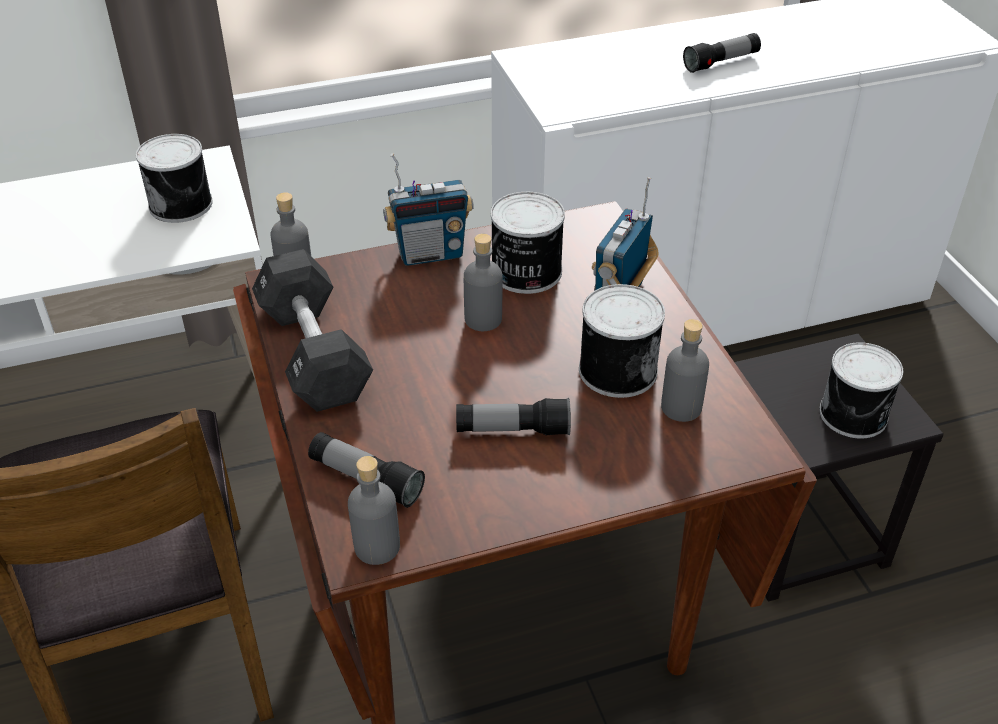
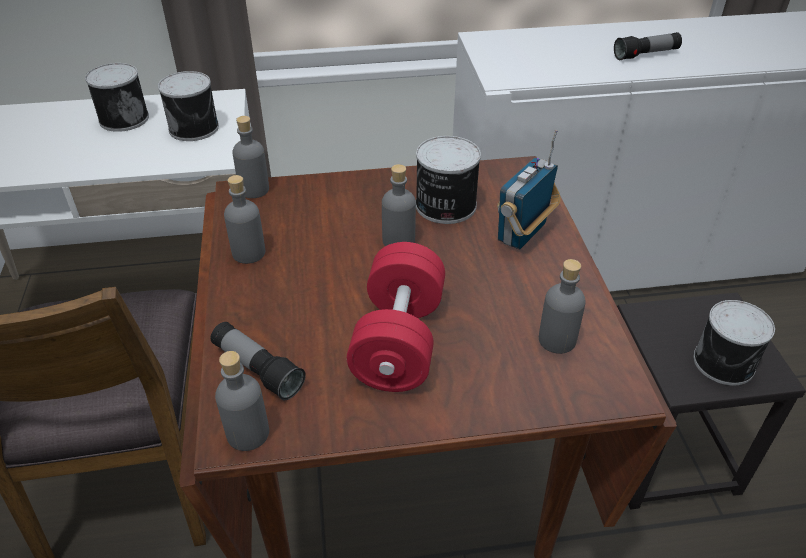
camera: 10 degrees right, 0 degrees up
black dumbbell [252,249,373,412] -> grey bottle [224,175,265,264]
radio [383,153,474,266] -> none
flashlight [456,398,571,436] -> red dumbbell [347,242,445,392]
can [579,284,665,398] -> can moved to [85,63,149,132]

